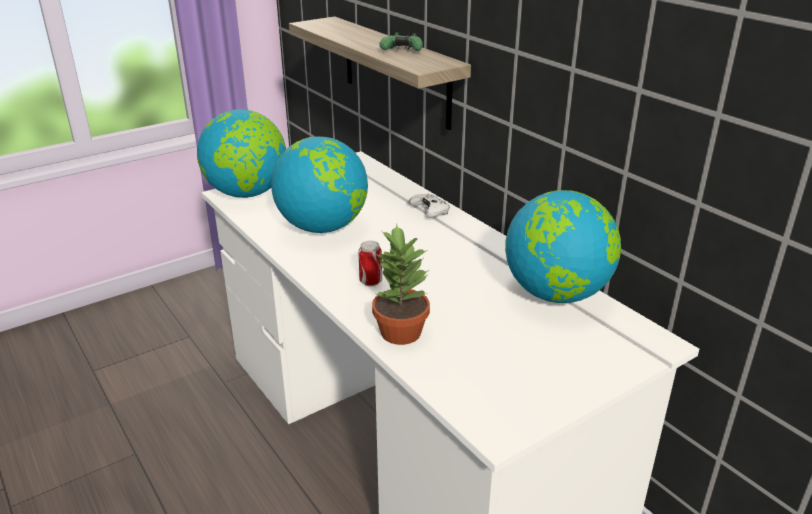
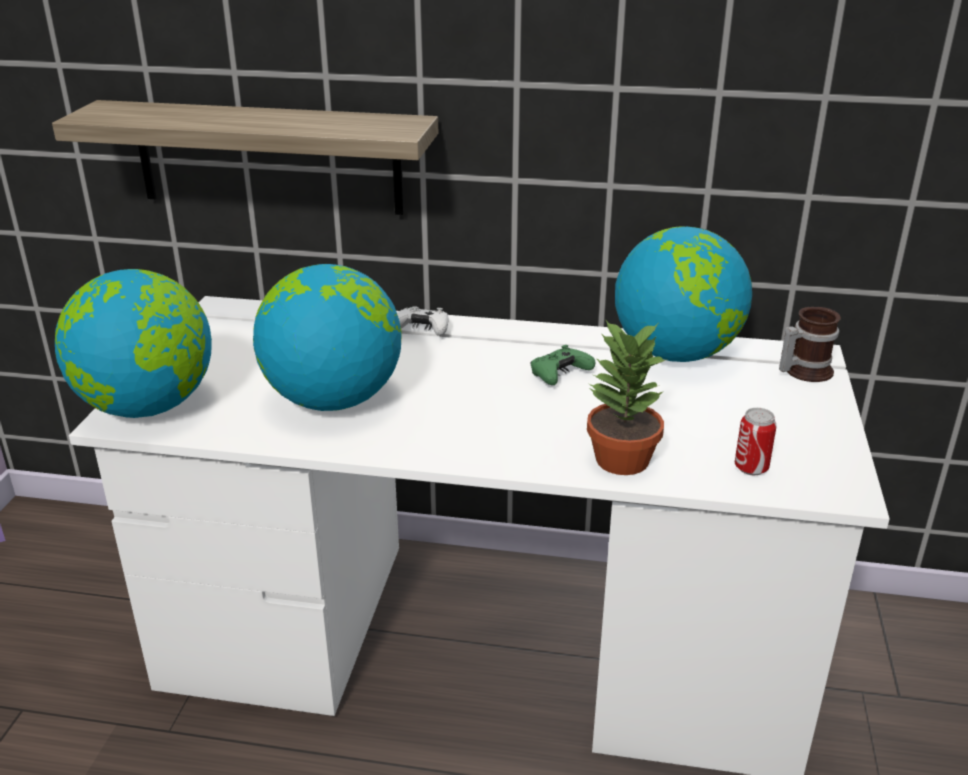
camera: 45 degrees left, 0 degrees up
can [358,241,382,286] -> can moved to [735,408,777,475]
green game controller [380,33,423,51] -> green game controller moved to [531,345,596,385]
none -> mug [779,307,841,382]

